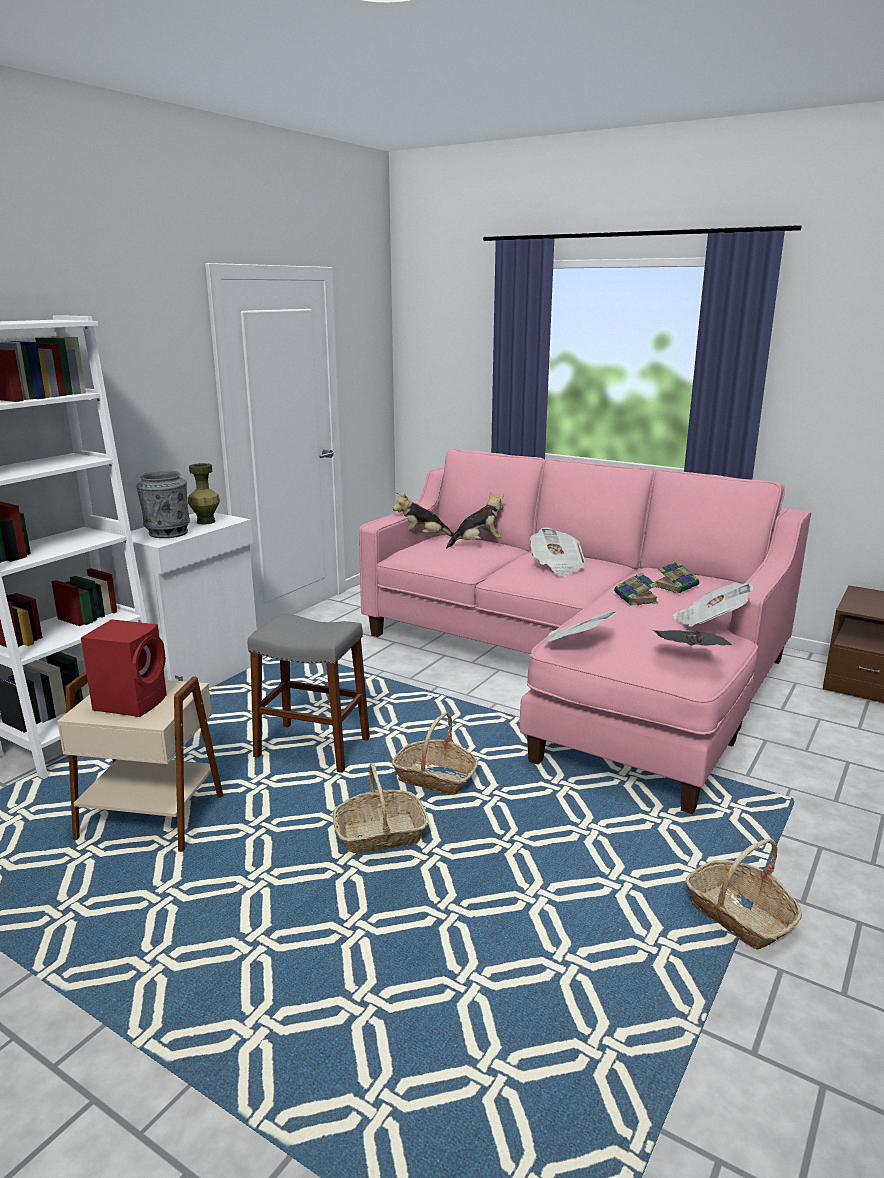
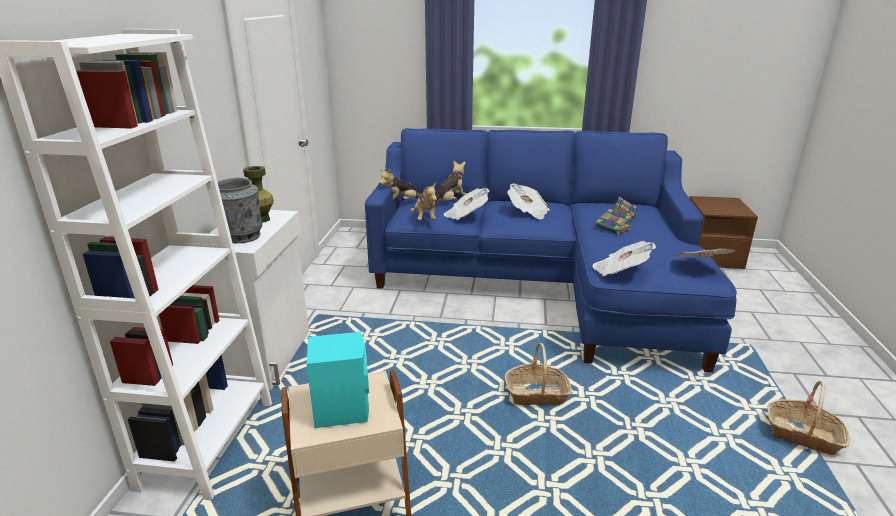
camera: 25 degrees left, 5 degrees up
red speaker [81,619,167,717] -> turquoise speaker [307,332,369,428]
grey stool [248,613,370,773] -> none
basket [332,763,429,853] -> none
pink sofa [359,449,811,814] -> blue sofa [365,128,737,372]
newspaper [672,582,754,627] -> newspaper moved to [444,188,490,220]
none -> plush toy [411,183,437,220]

